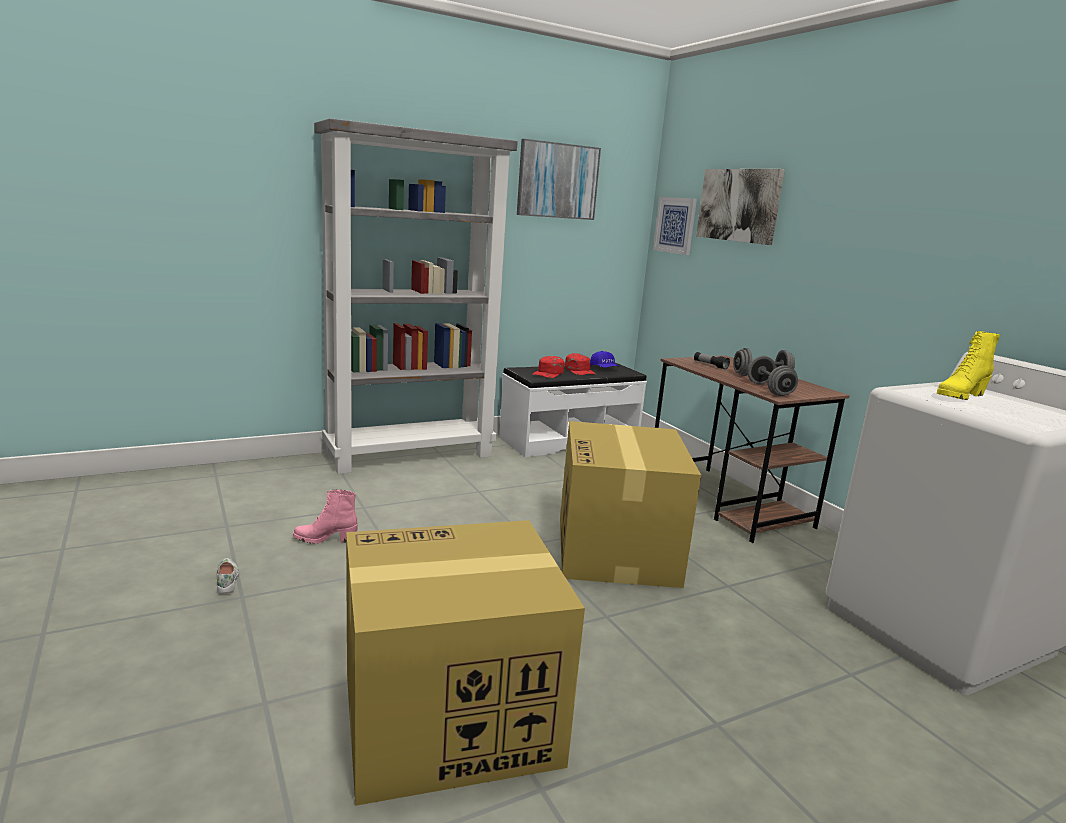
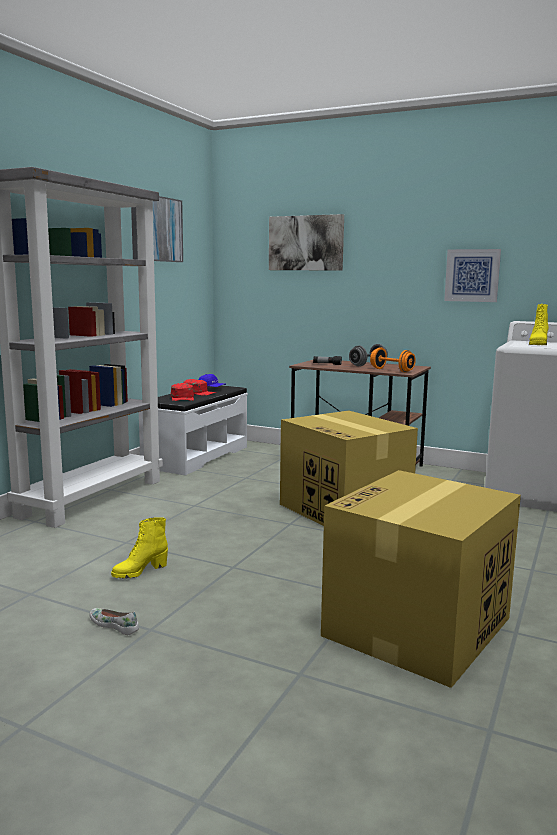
camera: 35 degrees left, 5 degrees down
pink boot [293,490,358,544] -> yellow boot [111,517,168,579]
picture [653,197,697,255] -> picture moved to [444,249,501,302]
grey dumbbell [747,356,798,396] -> orange dumbbell [370,348,416,372]

